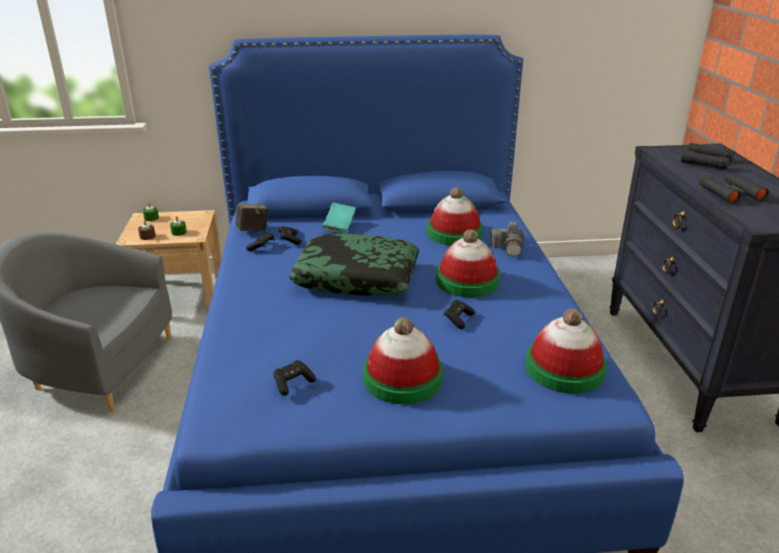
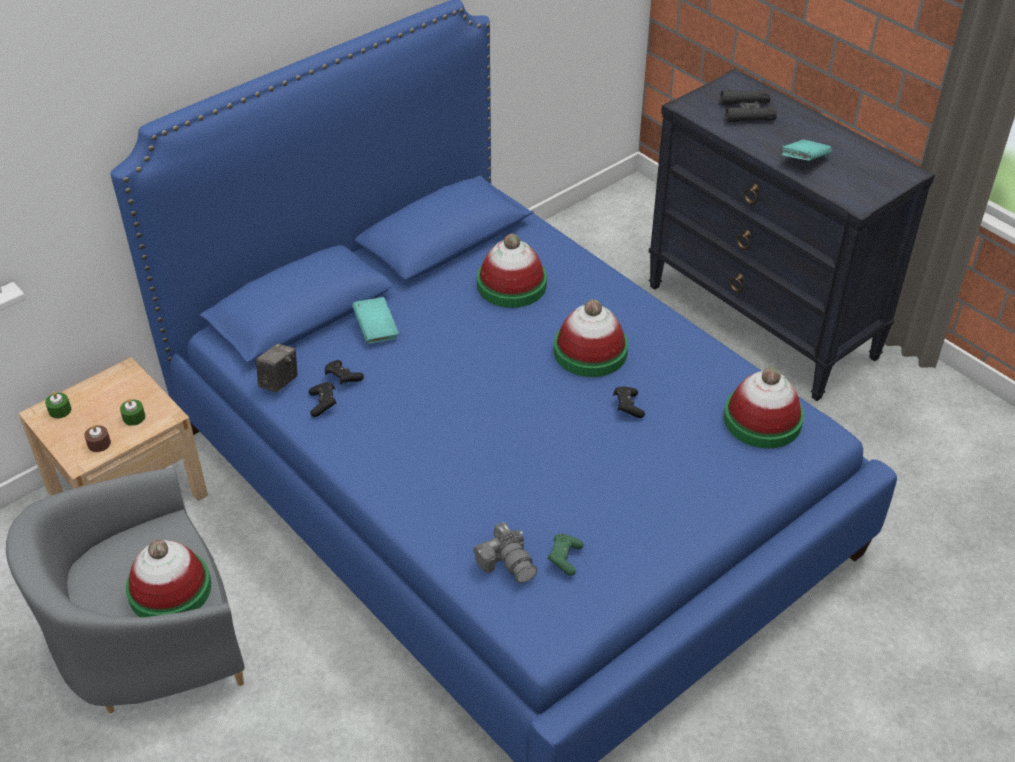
camera: 35 degrees left, 15 degrees up
black game controller [274,360,316,396] -> green game controller [548,534,584,576]
pillow [289,234,419,296] -> none
hat [363,317,443,404] -> hat moved to [126,540,211,617]
camera [491,222,525,256] -> camera moved to [473,522,537,583]
black binoculars [699,172,769,204] -> turquoise book [782,140,832,160]

